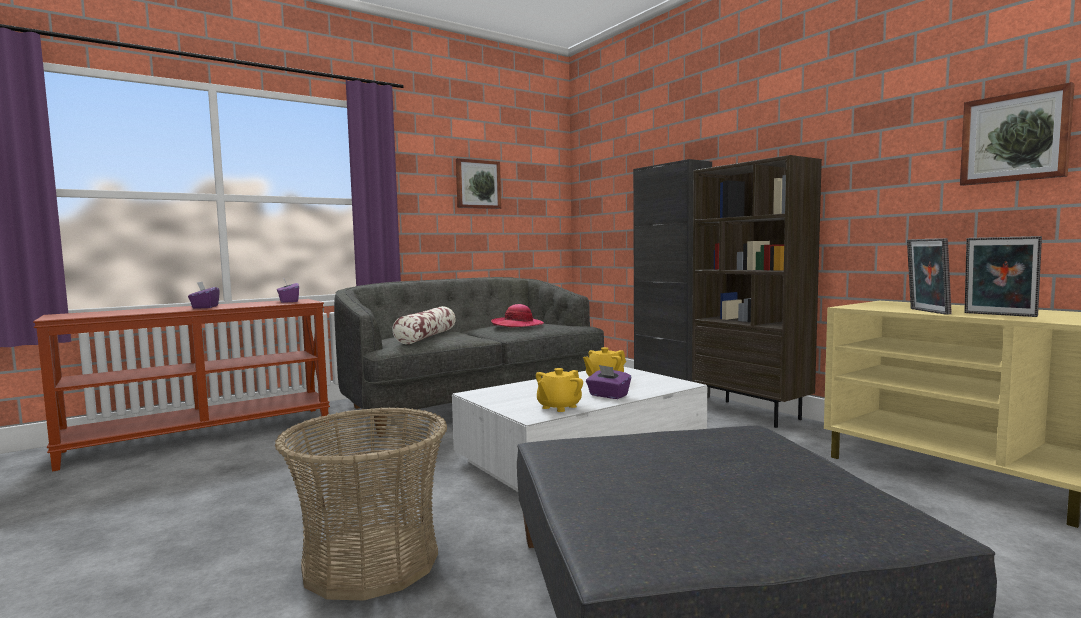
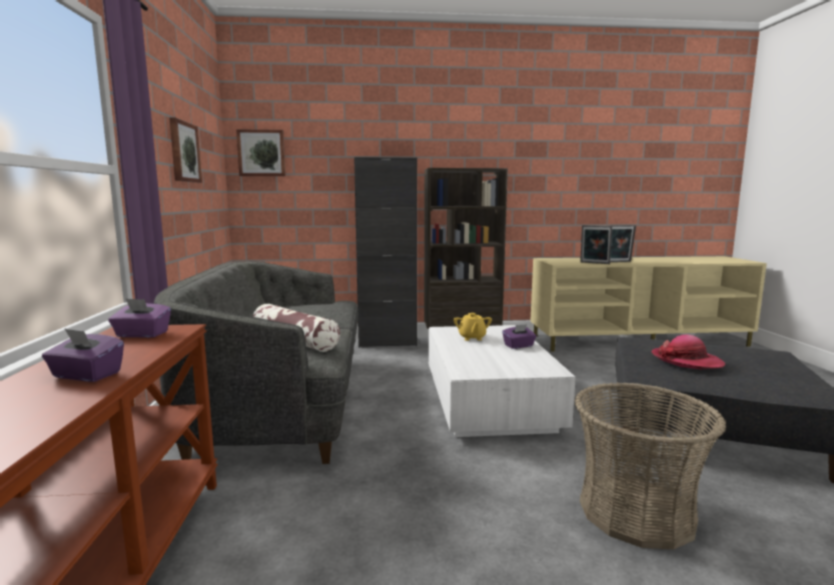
camera: 60 degrees left, 5 degrees up
hat [491,304,544,327] -> hat moved to [652,334,725,369]
yellow teapot [536,368,583,412] -> none
picture [960,82,1075,186] -> picture moved to [236,129,286,176]

